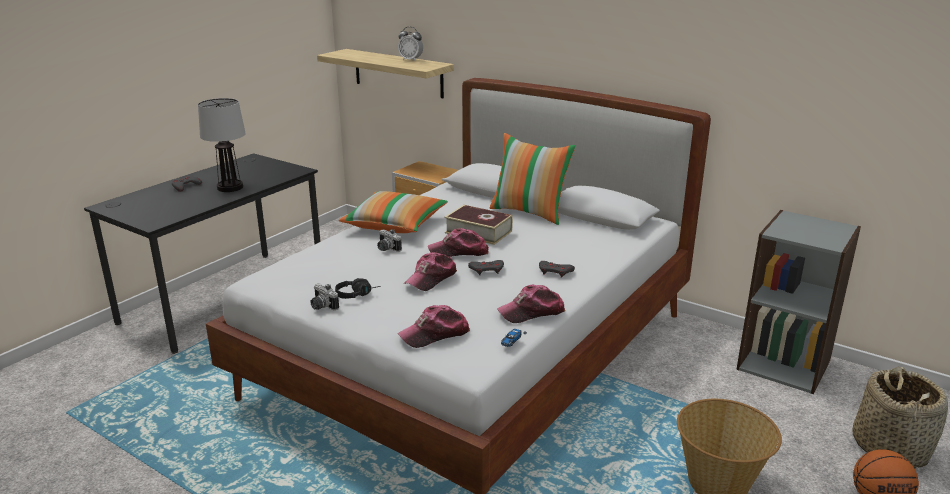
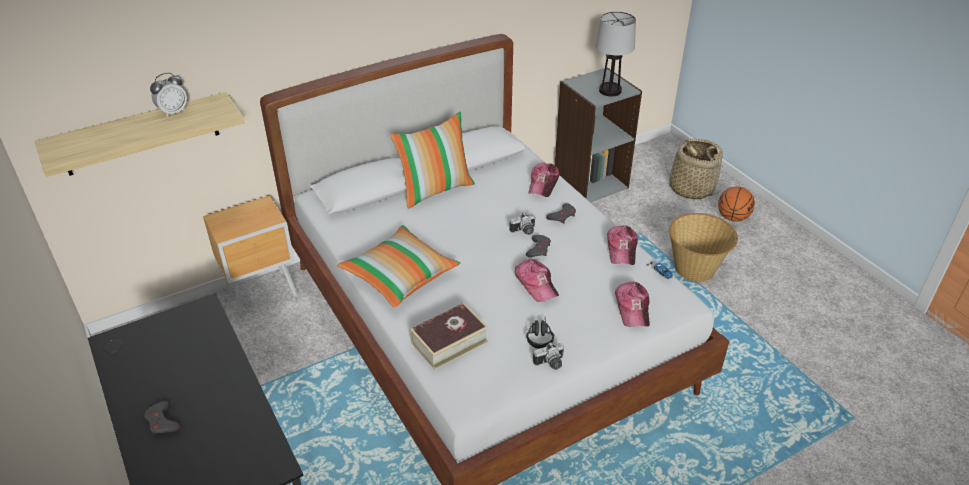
camera: 65 degrees left, 15 degrees up
table lamp [198,98,246,192] -> table lamp moved to [596,11,636,96]
camera [377,229,402,252] -> camera moved to [509,212,535,235]
cap [428,228,489,257] -> cap moved to [528,163,560,197]
book [445,205,513,245] -> book moved to [410,303,488,370]

